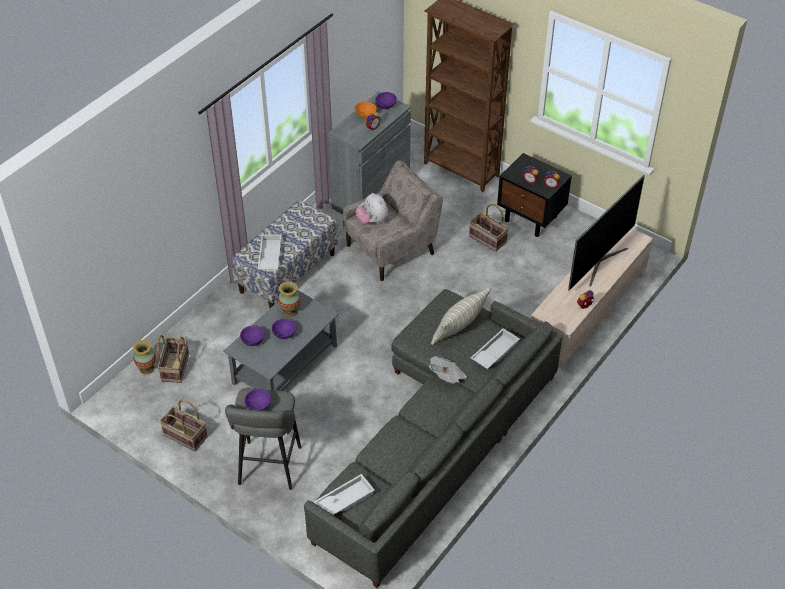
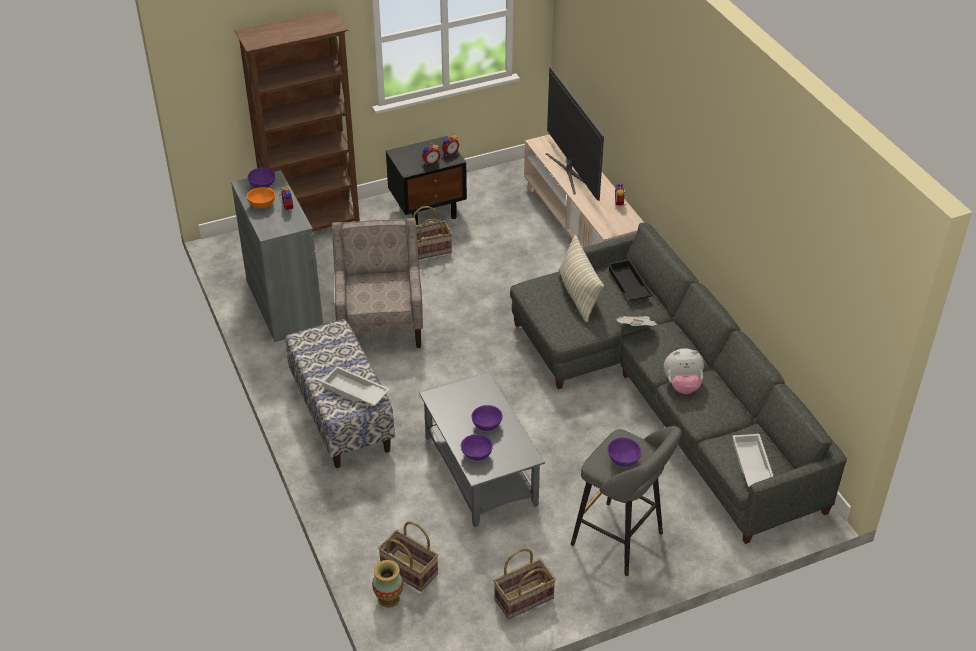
camera: 60 degrees left, 5 degrees down
vase [278,281,301,317] -> none
plush toy [356,193,388,225] -> plush toy moved to [664,348,704,394]
white tray [471,328,520,369] -> black tray [608,259,653,301]

